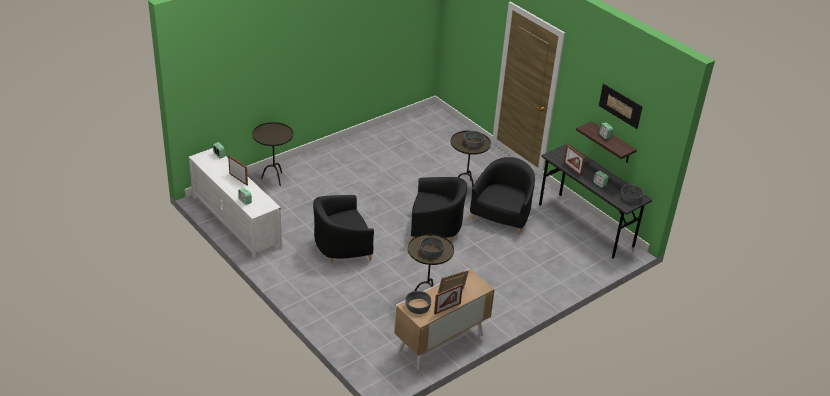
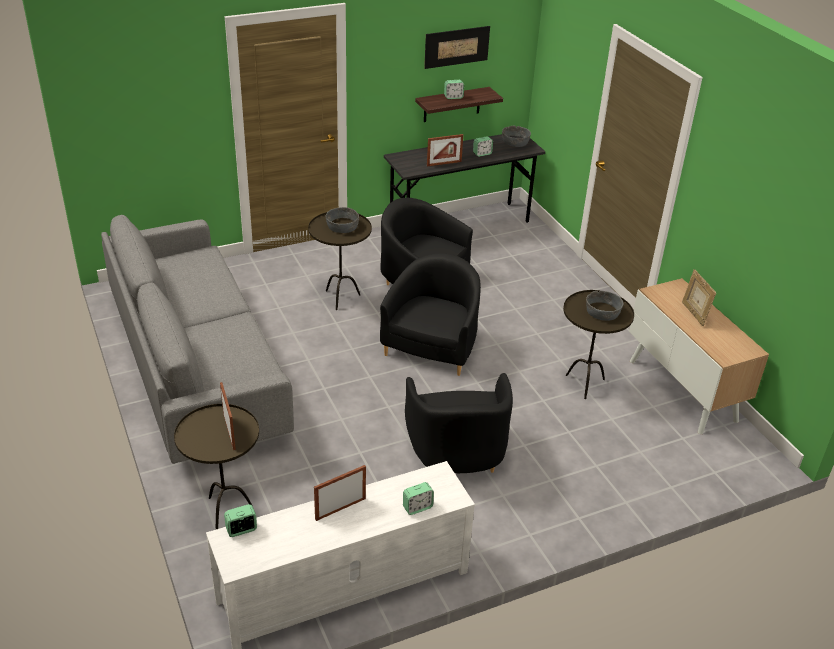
camera: 75 degrees left, 0 degrees up
grey bowl [405,291,431,314] -> none
picture frame [434,284,463,314] -> picture frame moved to [220,382,236,450]
none -> grey sofa [101,215,294,464]

